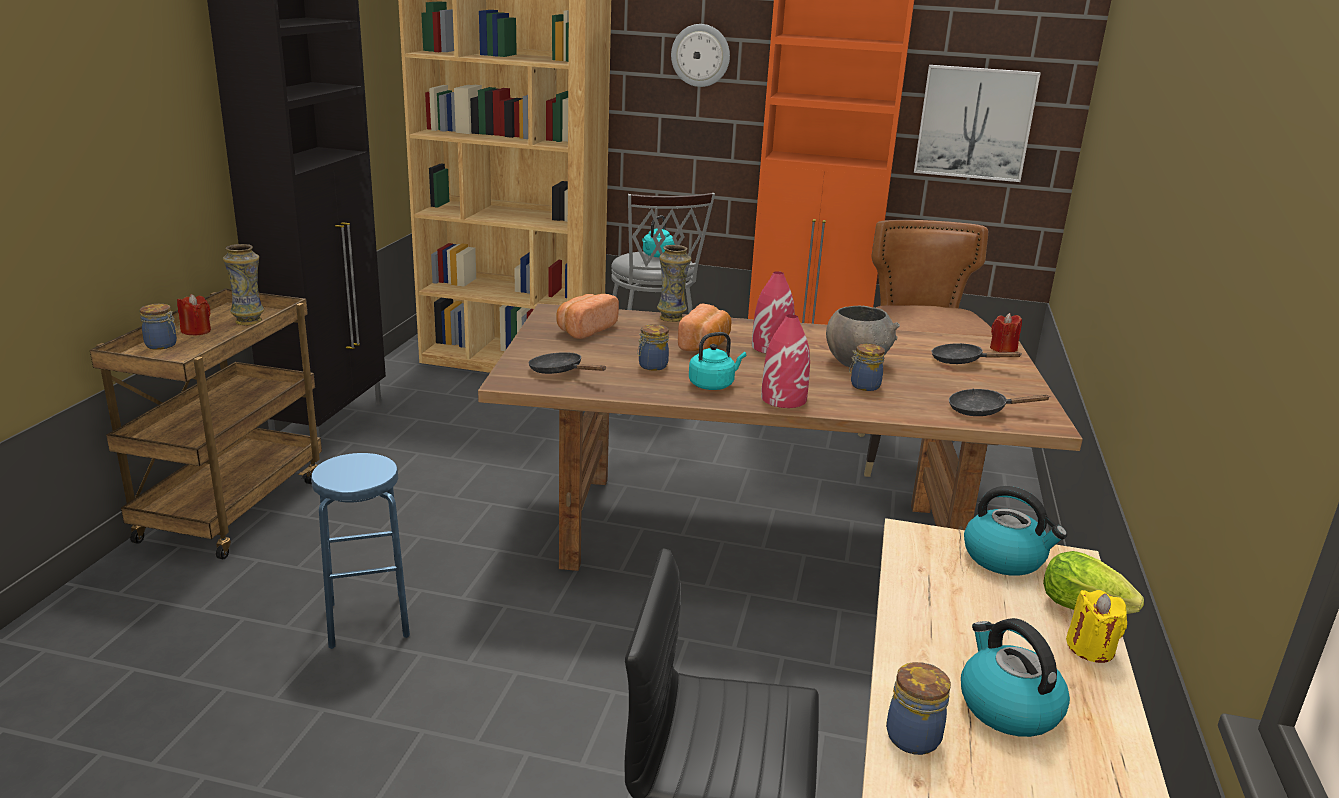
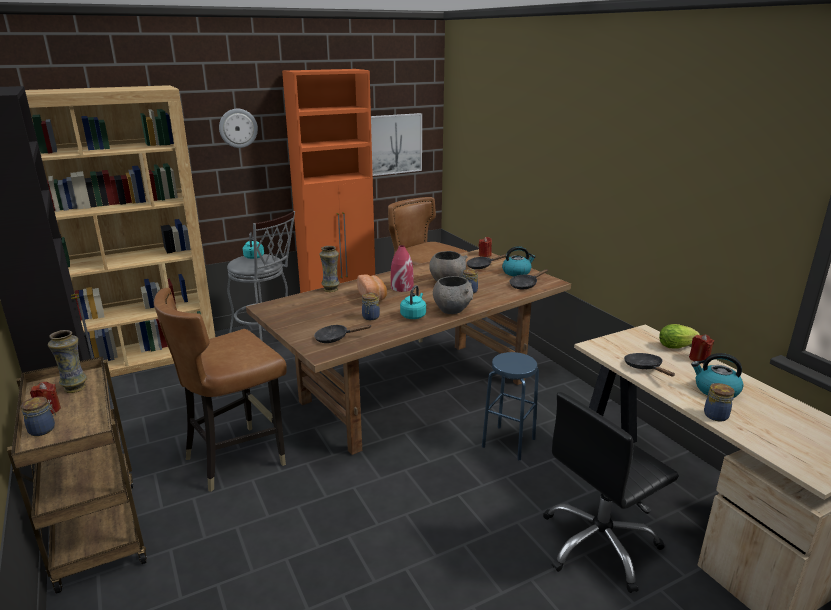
camera: 40 degrees left, 0 degrees up
blue stool [311,453,410,649] -> blue stool moved to [482,352,539,460]
bread [557,294,619,339] -> none
red vase [761,314,810,408] -> grey bowl [433,276,473,314]
kettle [964,486,1067,576] -> kettle moved to [502,246,536,276]
yellow candle [1066,590,1127,663] -> red candle [689,334,714,361]
none -> brown chair [154,288,287,492]
none -> black frying pan [624,353,675,377]

